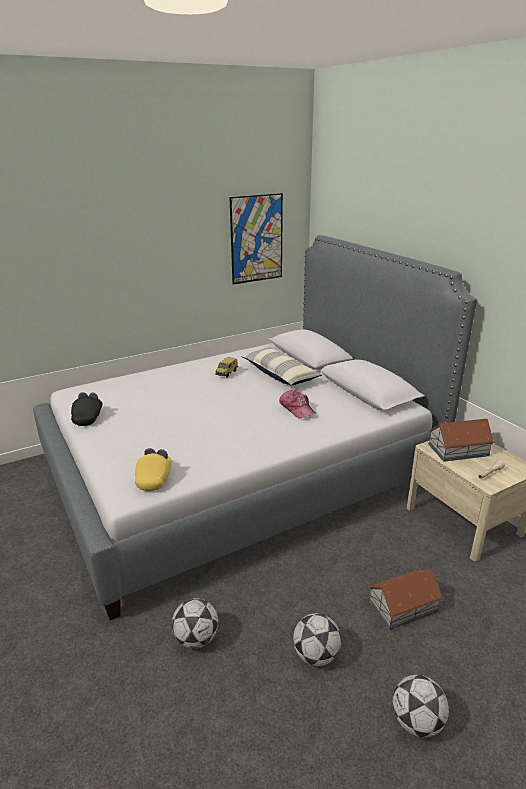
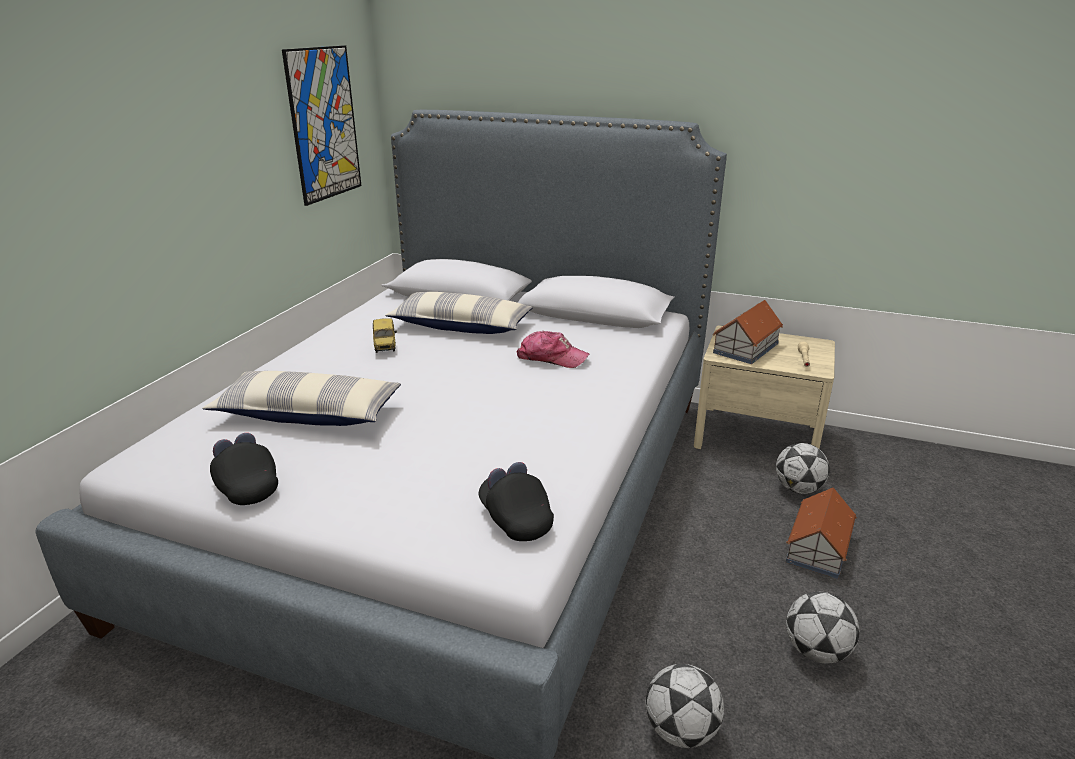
camera: 40 degrees left, 0 degrees up
yellow cap [135,448,172,491] -> black cap [479,462,554,541]
football [392,675,449,738] -> football moved to [776,443,830,494]
none -> pillow [202,371,401,426]

